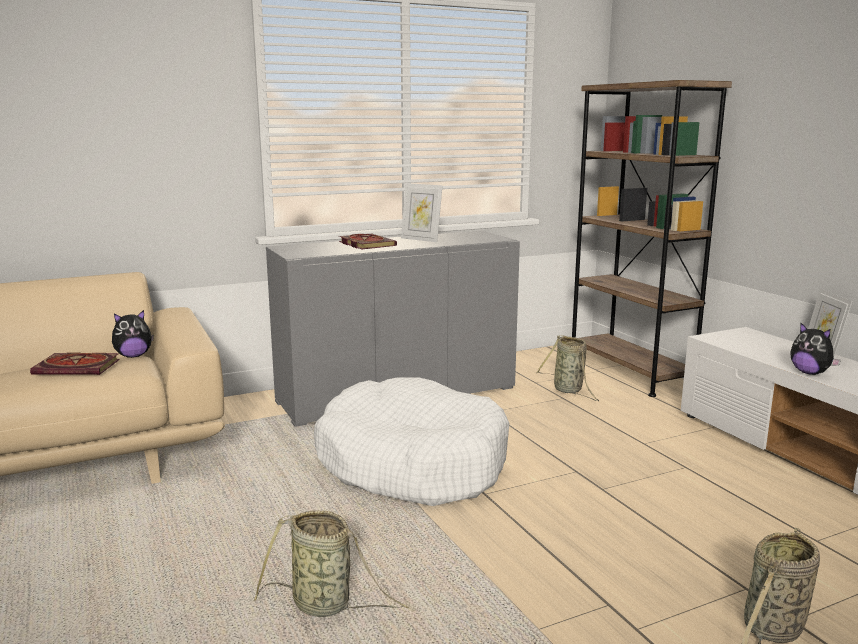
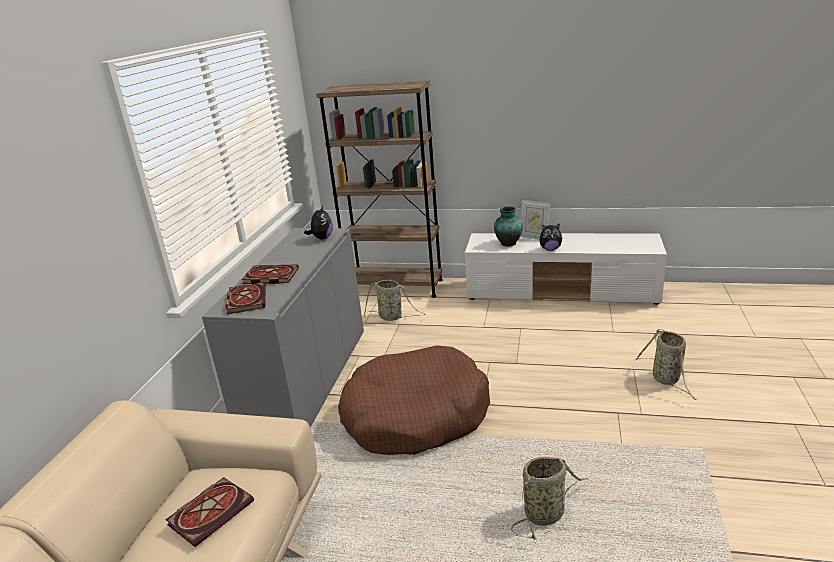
camera: 50 degrees left, 10 degrees up
plush toy [112,310,154,358] -> plush toy moved to [304,205,333,240]
white dog bed [314,377,509,506] -> brown dog bed [338,345,490,455]
picture frame [401,183,443,242] -> none
none -> book [226,282,266,314]
none -> vase [494,206,523,246]

